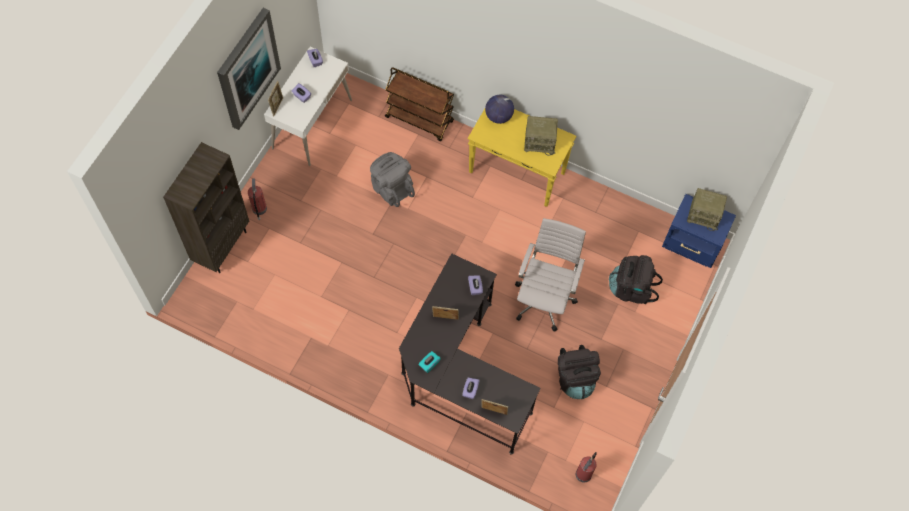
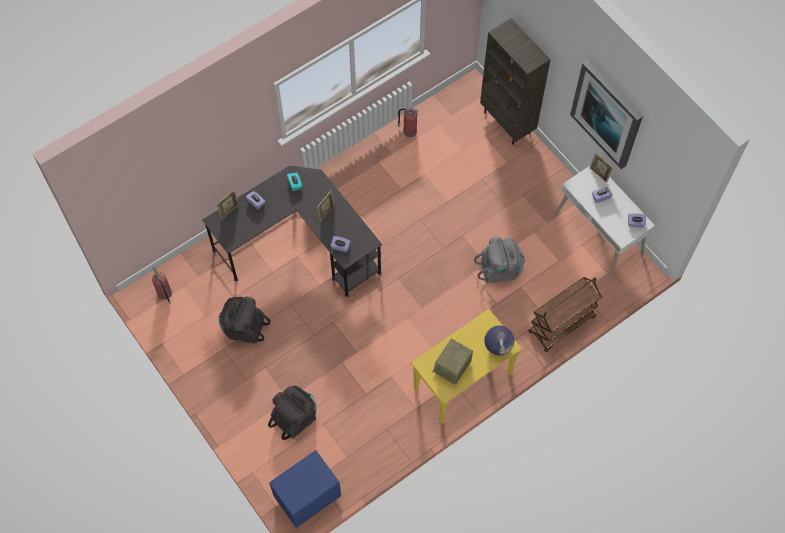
camera: 120 degrees right, 0 degrees up
fire extinguisher [248,179,267,220] -> fire extinguisher moved to [397,108,419,137]
white office chair [515,218,586,331] -> none
radio [687,188,727,231] -> none

